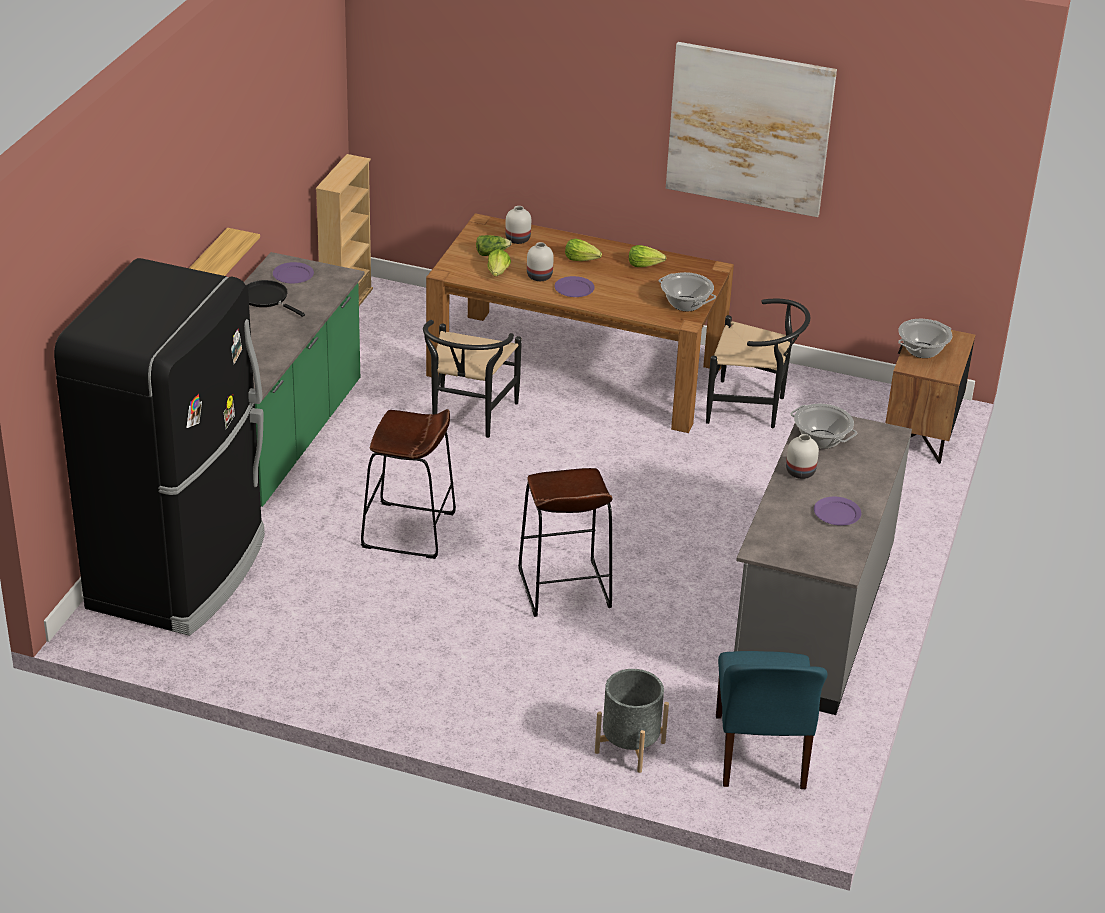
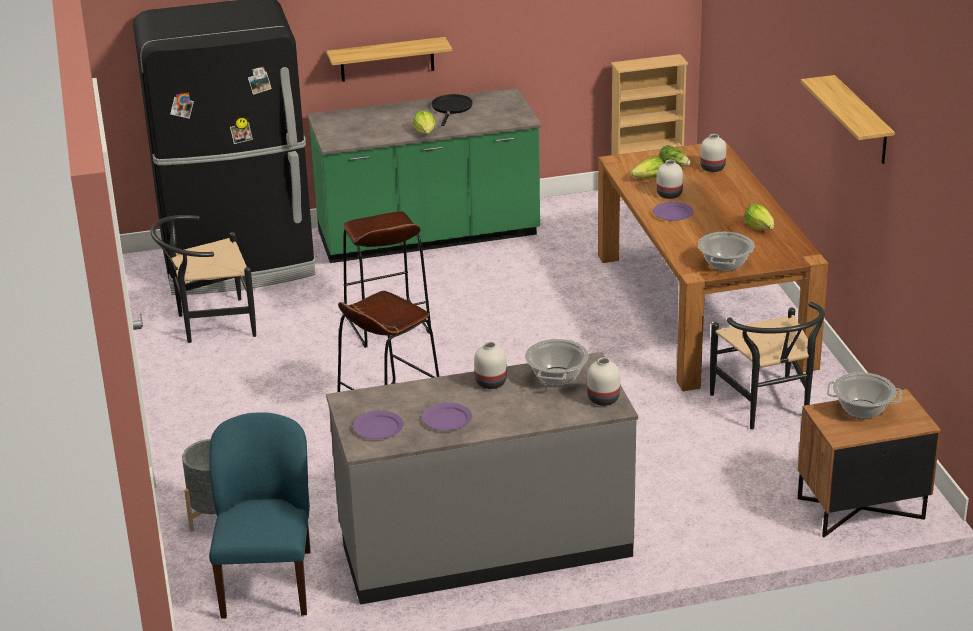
camera: 60 degrees right, 5 degrees down
purple plate [273,262,314,284] -> purple plate moved to [353,411,404,439]
black chair [423,320,522,438] -> black chair moved to [151,215,256,343]
lettuce [565,238,602,261] -> lettuce moved to [413,110,436,134]
picture [666,42,837,217] -> shelf [801,75,895,164]
blue chair [716,651,828,789] -> blue chair turned 120 degrees clockwise [209,412,311,619]
none -> white vase [587,358,620,406]

